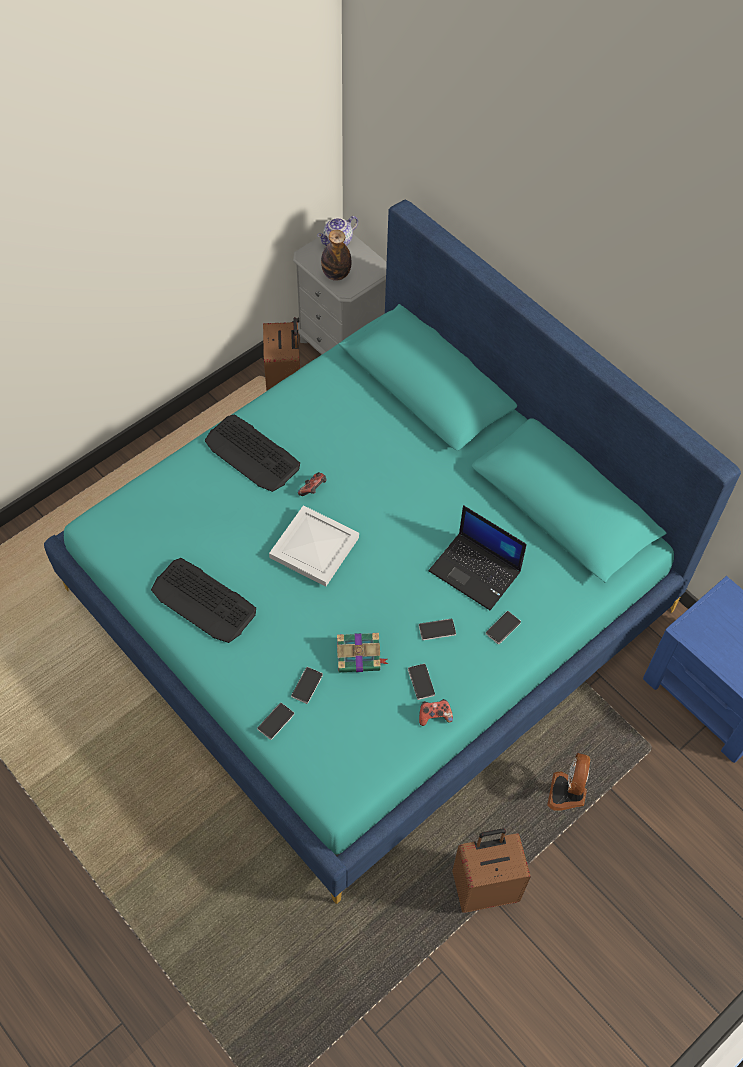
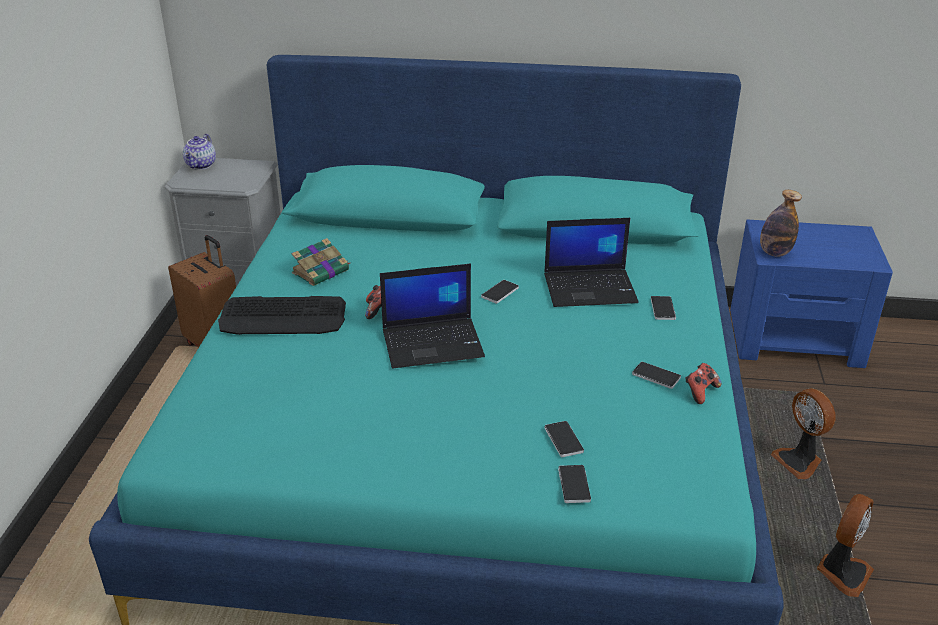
camera: 40 degrees left, 25 degrees down
keyboard [151,558,256,643] -> none
white tray [269,505,359,587] -> laptop [380,264,485,369]
bottle [321,230,352,281] -> bottle moved to [760,190,802,257]
book [337,633,388,672] -> book moved to [292,238,350,286]
phone [419,619,456,640] -> phone moved to [481,280,519,304]
brown suitcase [452,829,531,913] -> fan [817,494,874,597]

